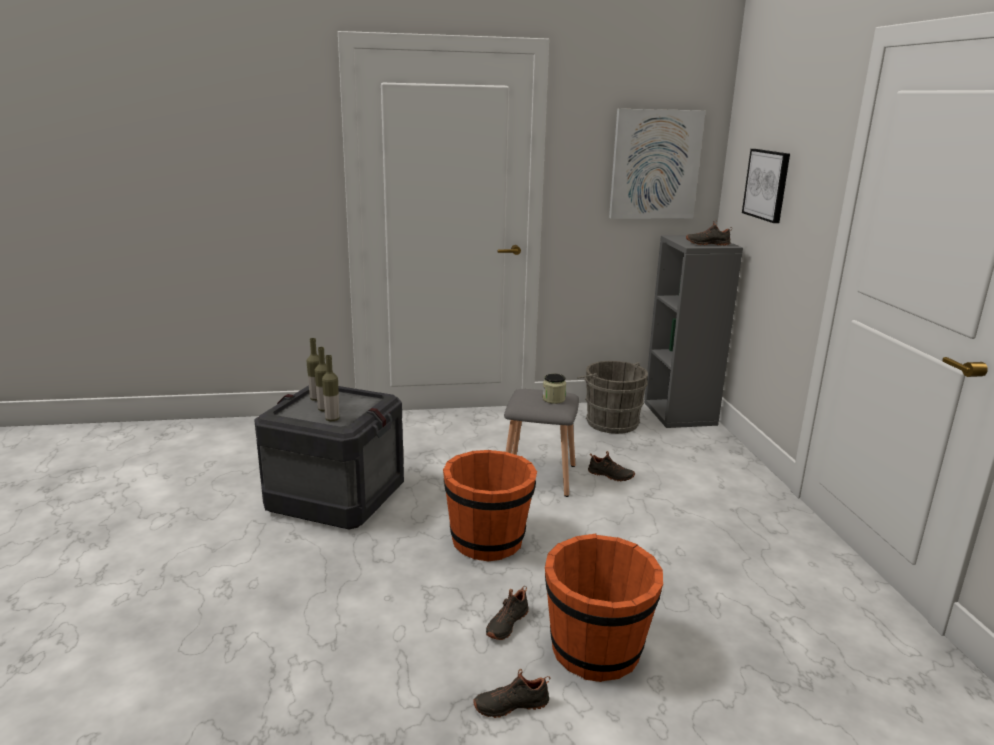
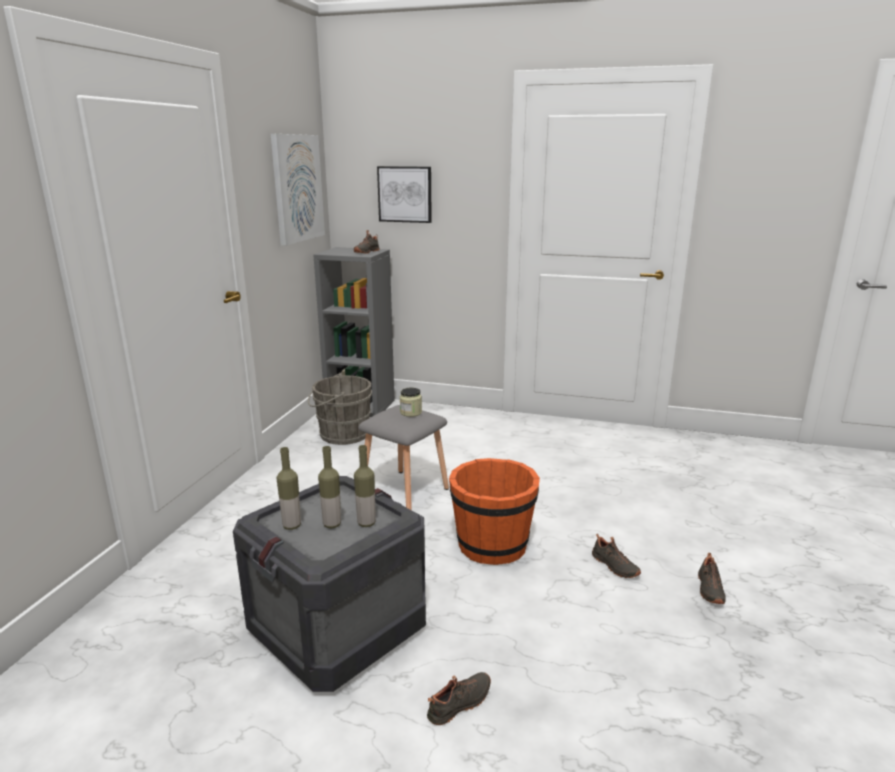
camera: 65 degrees left, 0 degrees up
orange bucket [545,534,663,682] -> none
black shoe [588,451,635,481] -> black shoe moved to [427,672,491,725]

